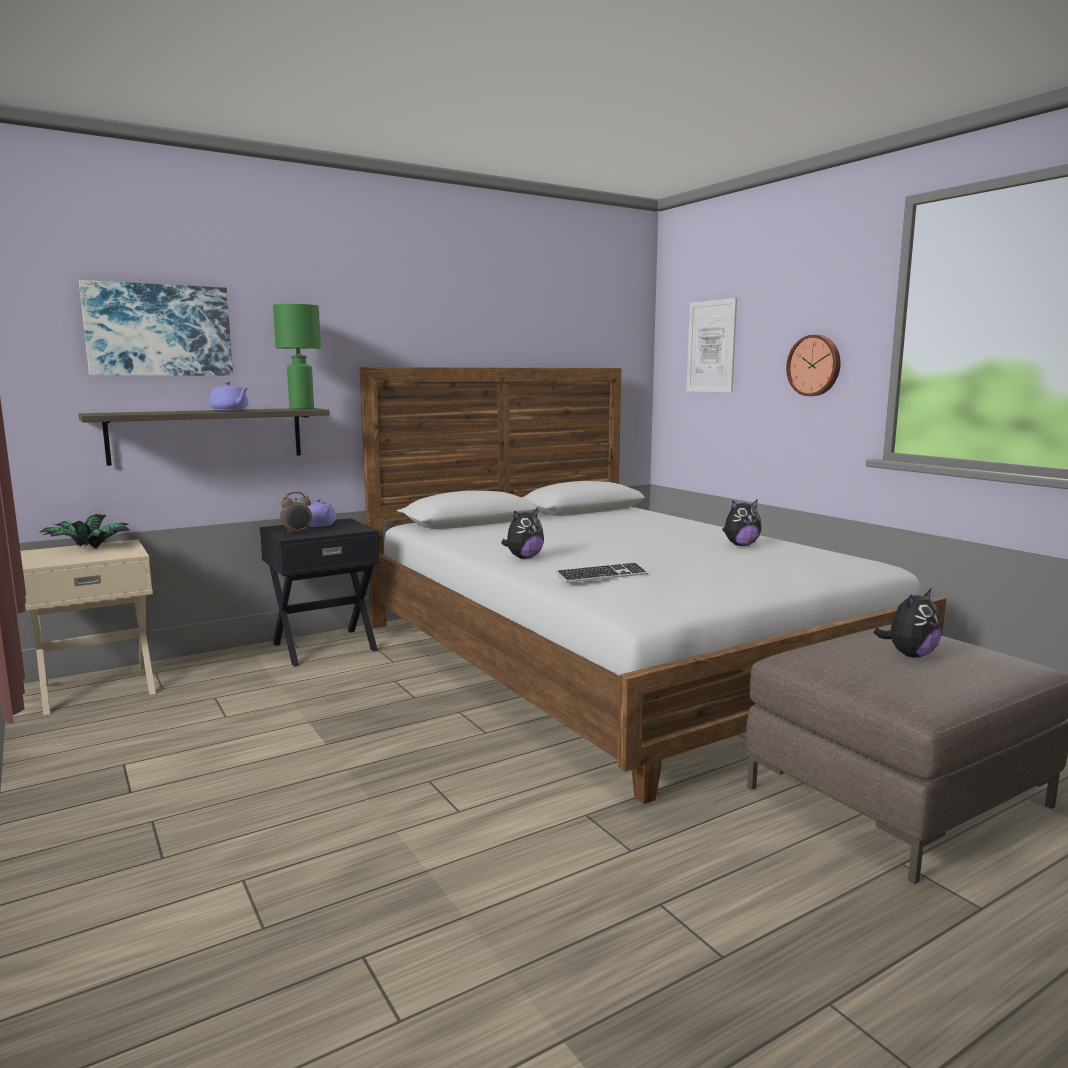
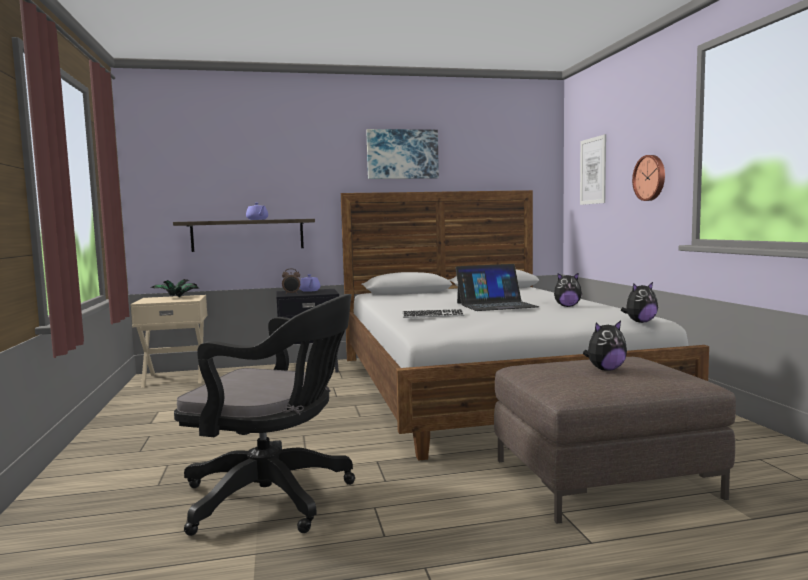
camera: 20 degrees right, 5 degrees down
picture [79,280,233,376] -> picture moved to [366,129,439,179]
green table lamp [273,304,321,410] -> none
plush toy [501,507,544,559] -> plush toy moved to [621,282,658,323]
none -> black office chair [174,294,355,536]
none -> laptop [456,264,539,311]

